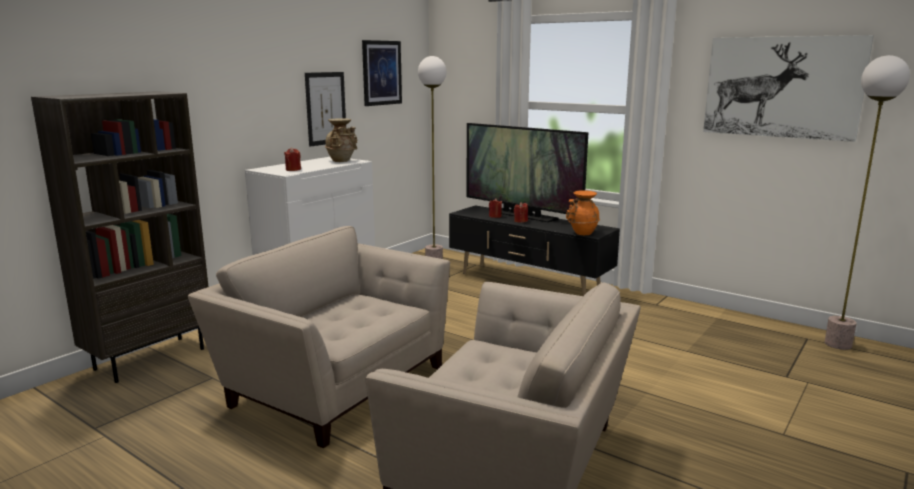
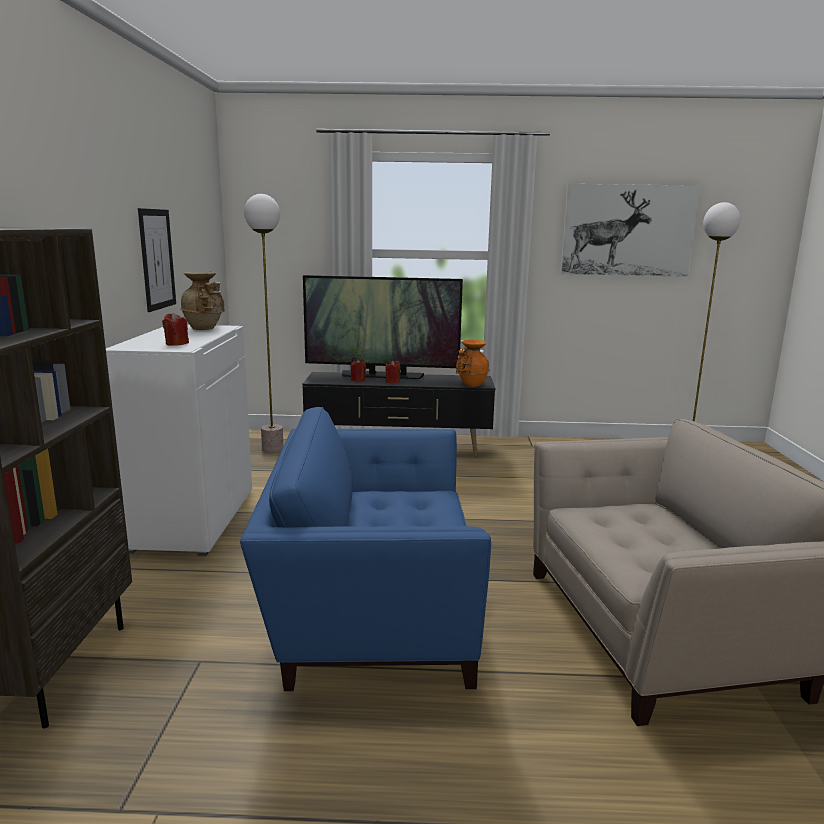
camera: 35 degrees left, 0 degrees up
beige armchair [188,226,450,448] -> blue armchair [240,407,491,691]
picture [362,40,402,106] -> none

